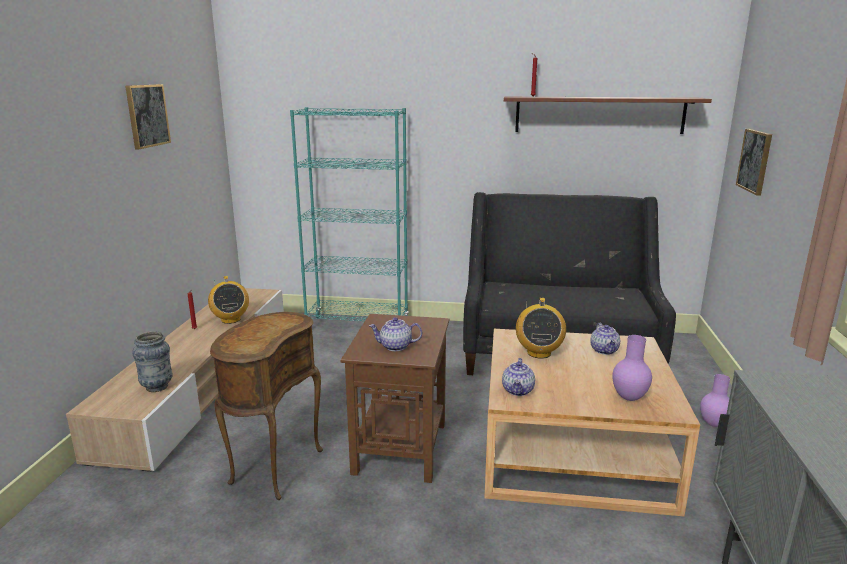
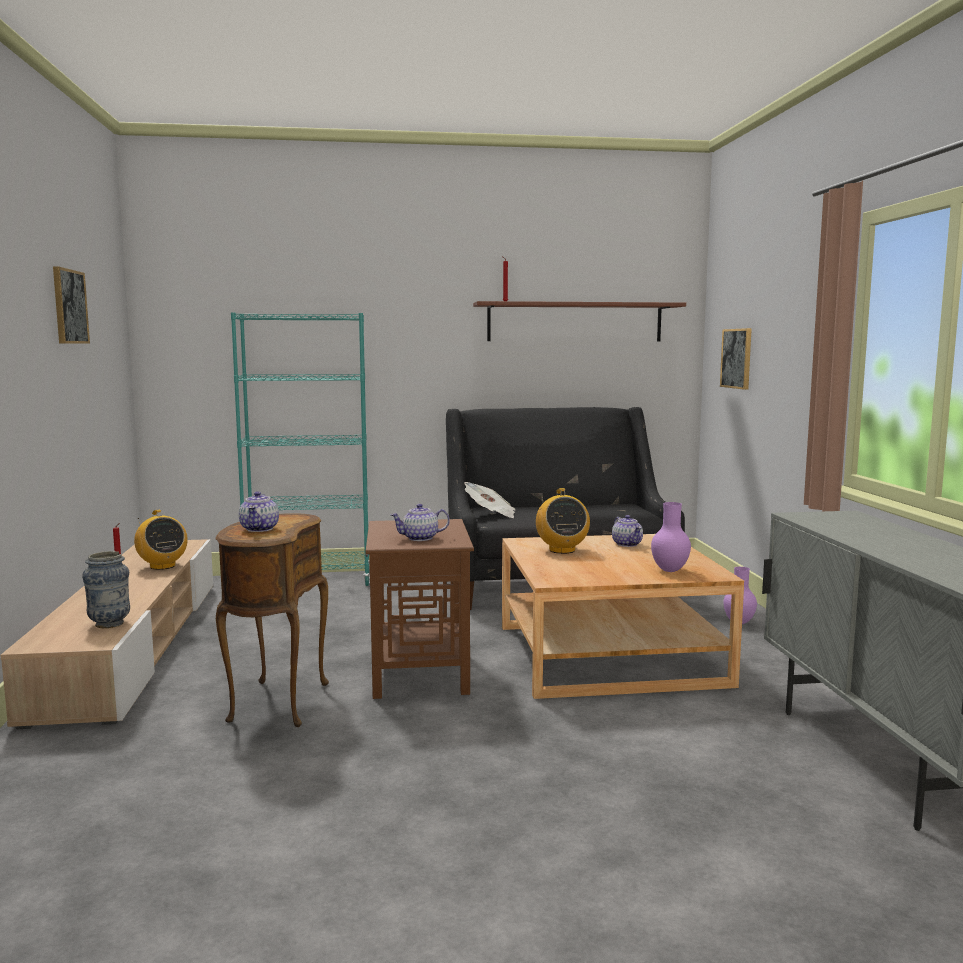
camera: 15 degrees left, 10 degrees down
teapot [502,358,535,396] -> teapot moved to [239,491,279,532]
none -> newspaper [464,482,515,518]

